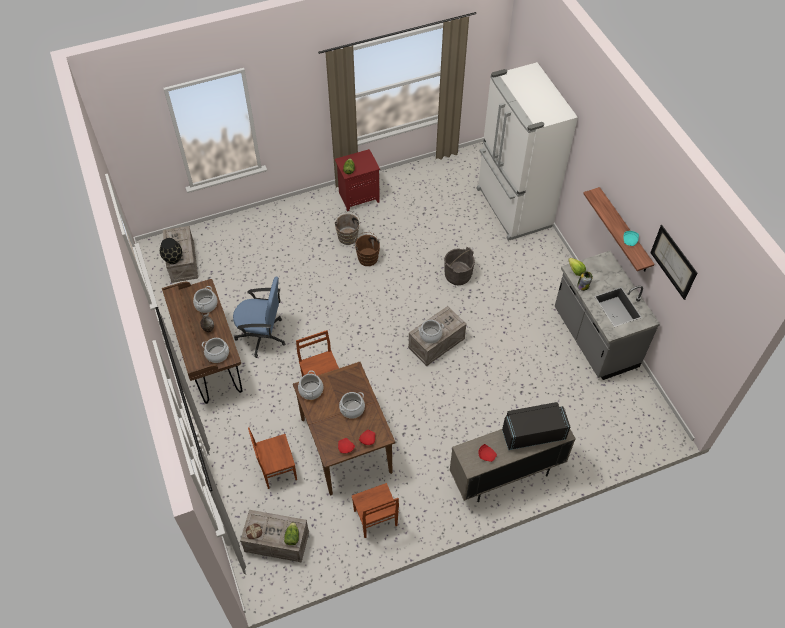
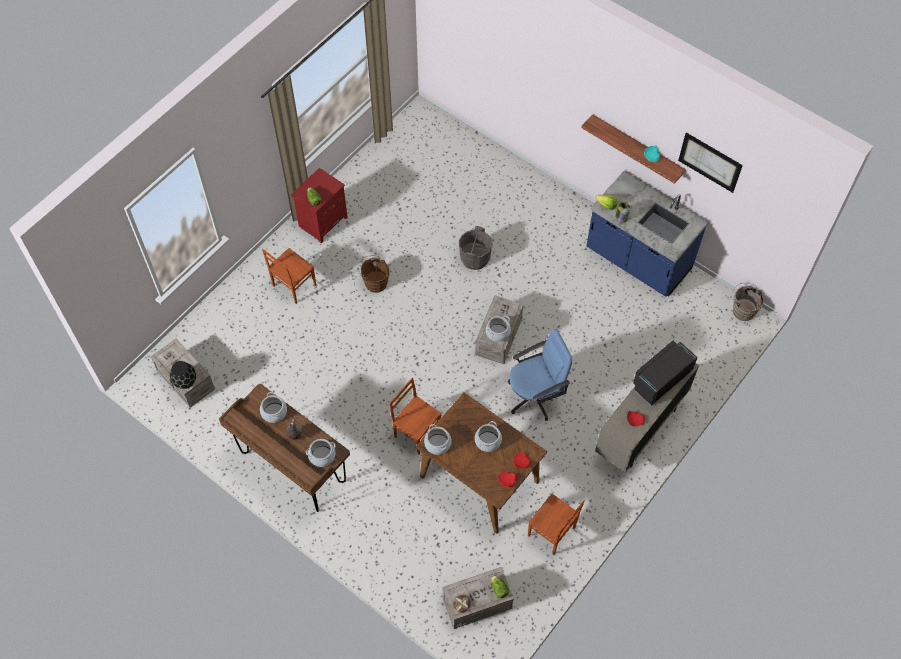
camera: 30 degrees left, 5 degrees up
blue office chair [233,277,285,358] -> blue office chair moved to [508,329,572,421]
brown chair [248,427,297,489] -> brown chair moved to [262,248,316,304]
brown bucket [334,211,361,245] -> brown bucket moved to [733,283,764,321]
white fridge [477,62,578,241] -> none
grey counter [555,251,660,380] -> blue counter [586,171,708,297]

